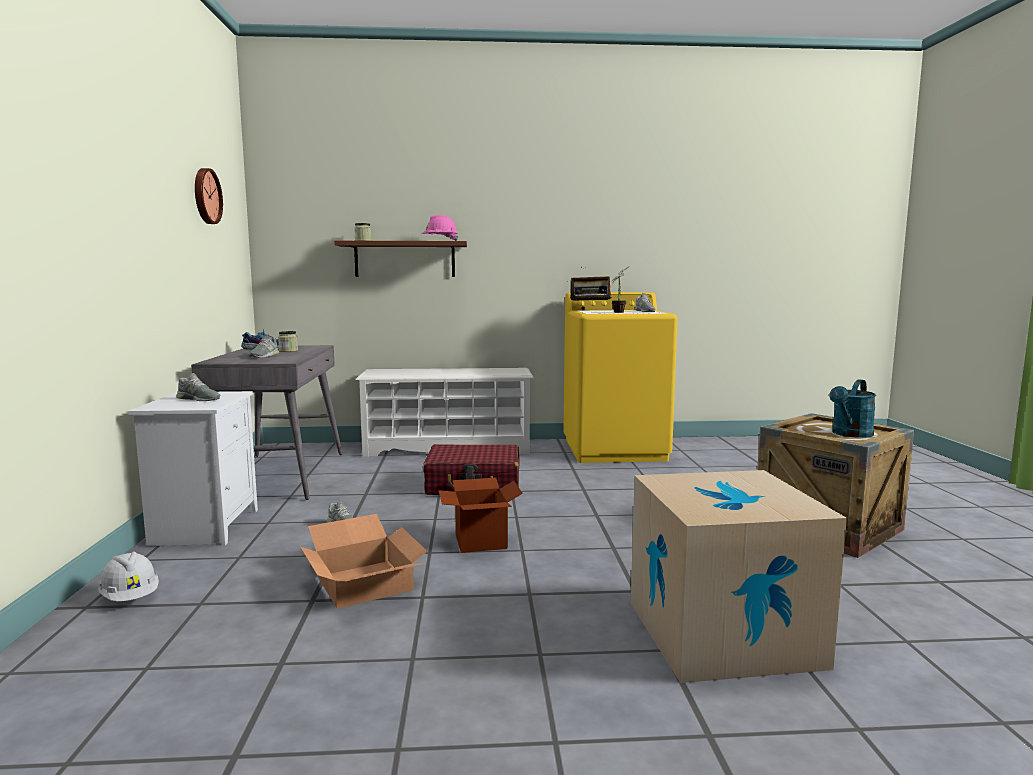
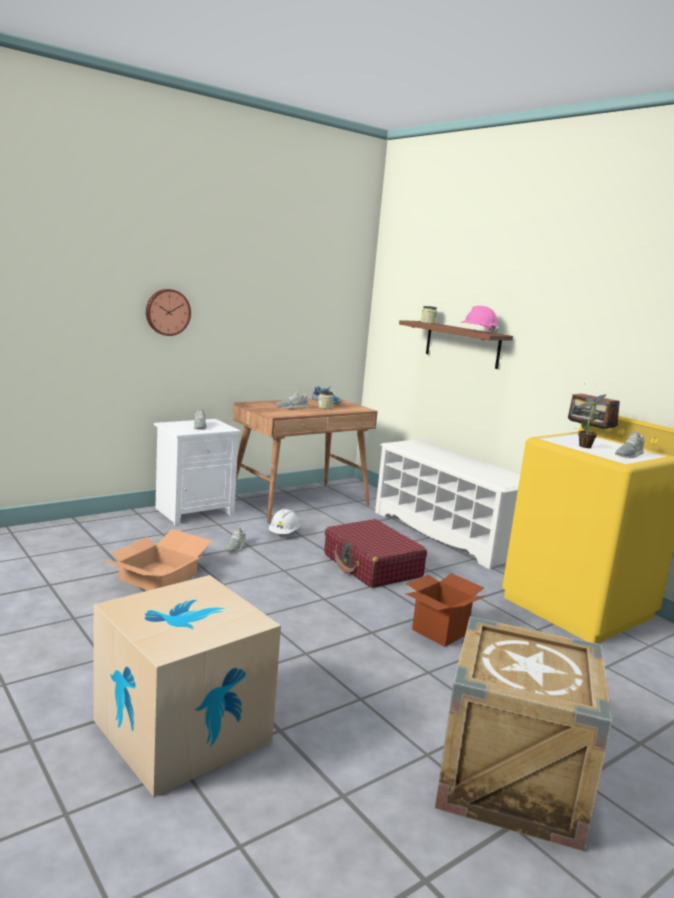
camera: 55 degrees right, 5 degrees up
white hard hat [98,551,159,601] -> white hard hat moved to [269,508,300,534]
grey desk [191,345,342,500] -> brown desk [233,398,378,523]
wall clock [195,168,223,224] -> wall clock moved to [146,289,191,336]
cardboard box [438,478,523,553] -> cardboard box moved to [406,573,484,647]
turquoise watering can [829,379,876,438] -> none

